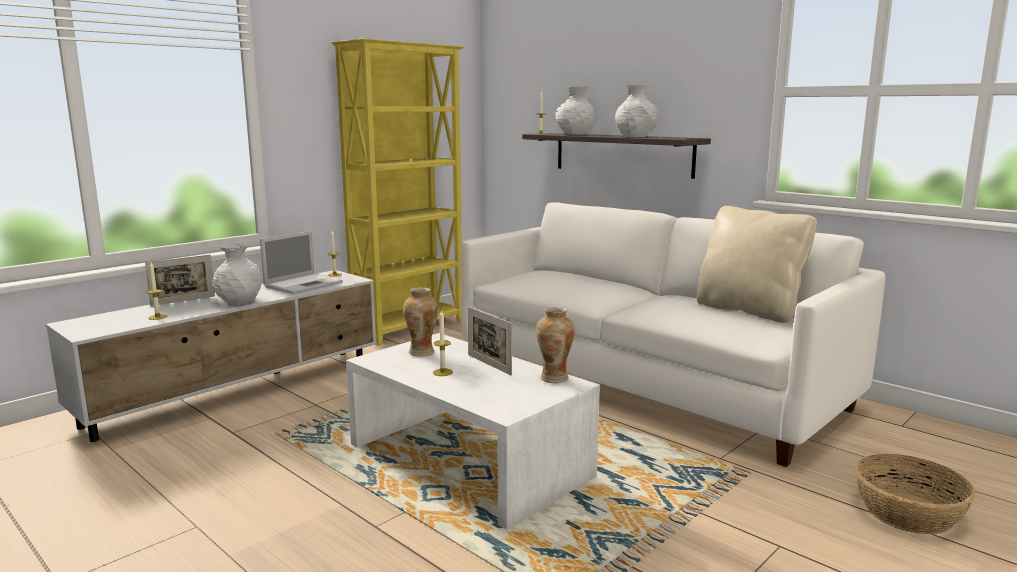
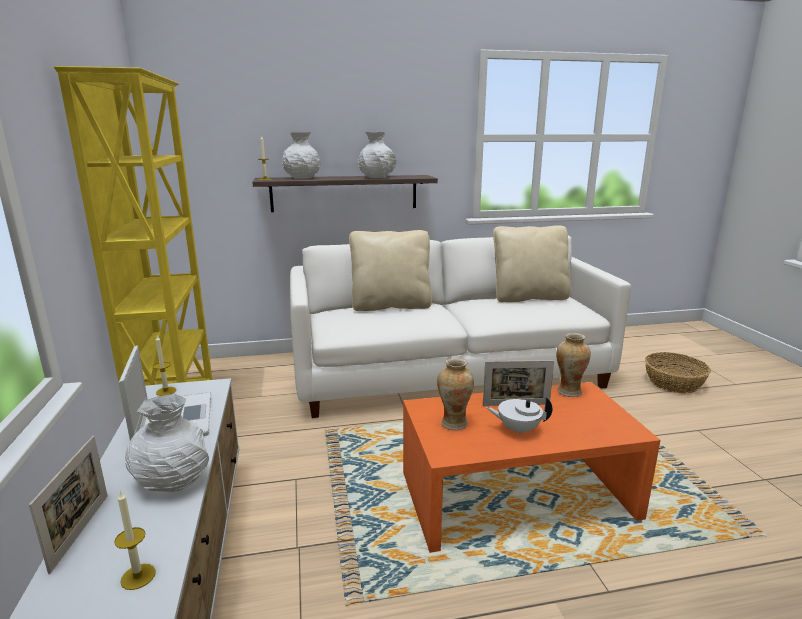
camera: 55 degrees left, 5 degrees up
white coffee table [346,333,600,530] -> orange coffee table [403,382,661,553]
candle [433,309,453,376] -> white teapot [486,397,553,435]
none -> beige pillow [349,230,432,311]

